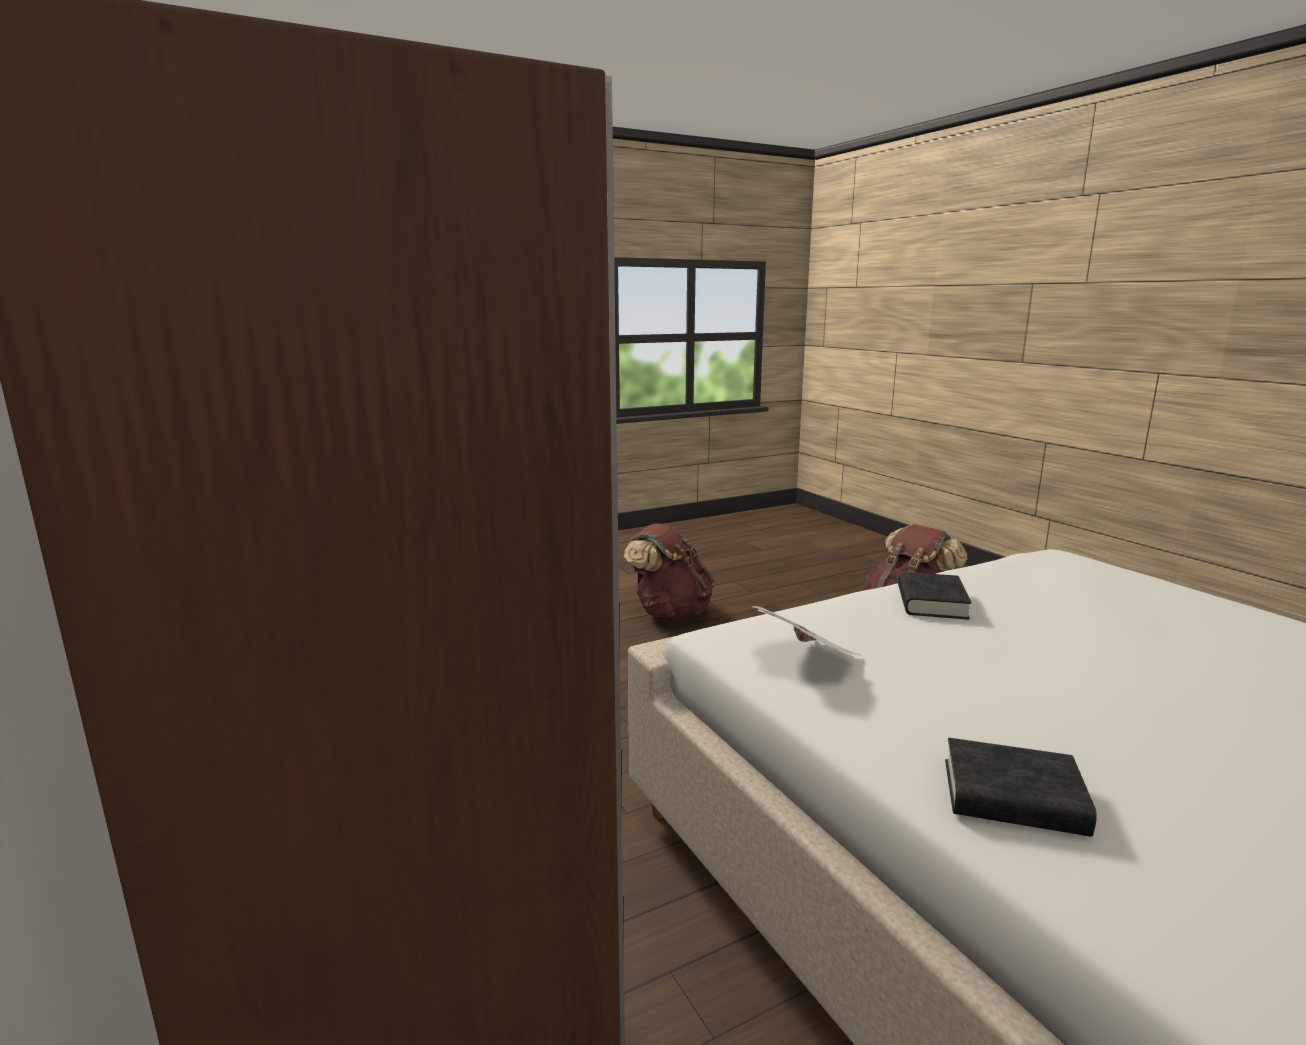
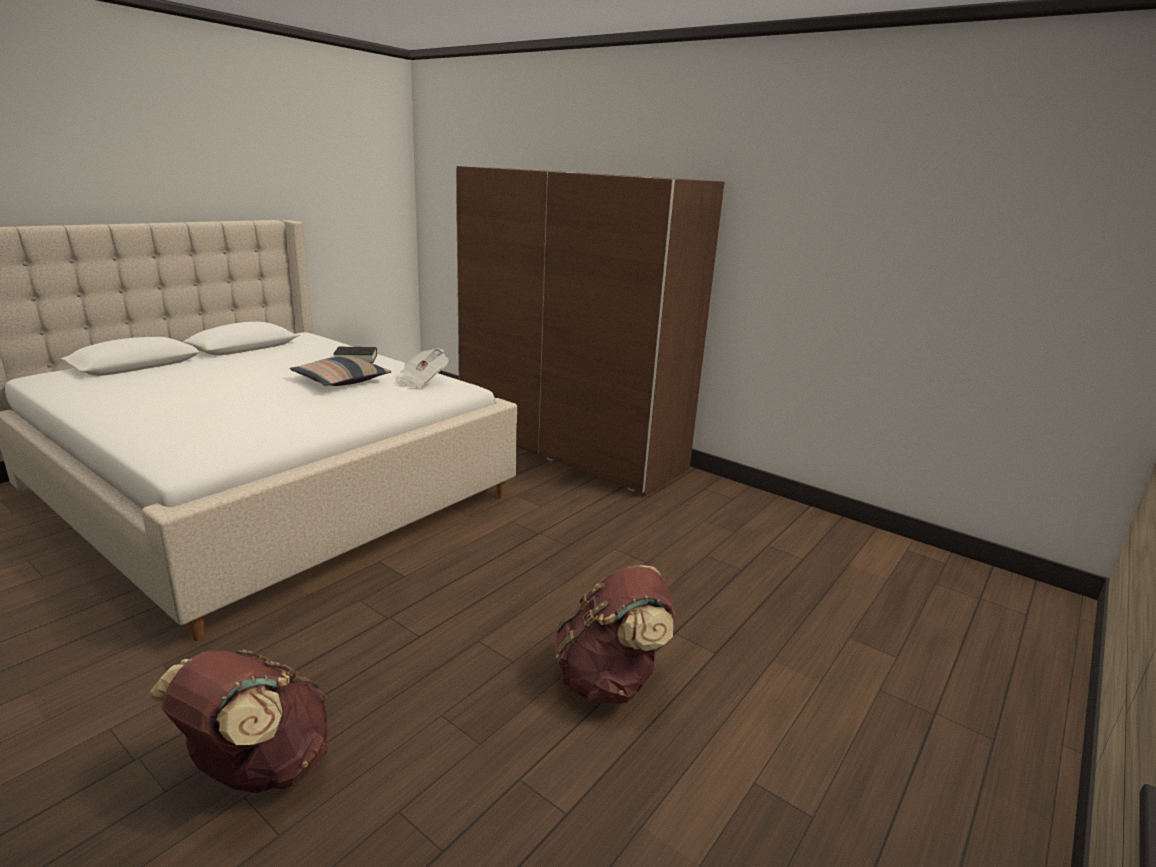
camera: 155 degrees right, 5 degrees up
black book [898,572,972,620] -> none
none -> pillow [290,356,391,386]

